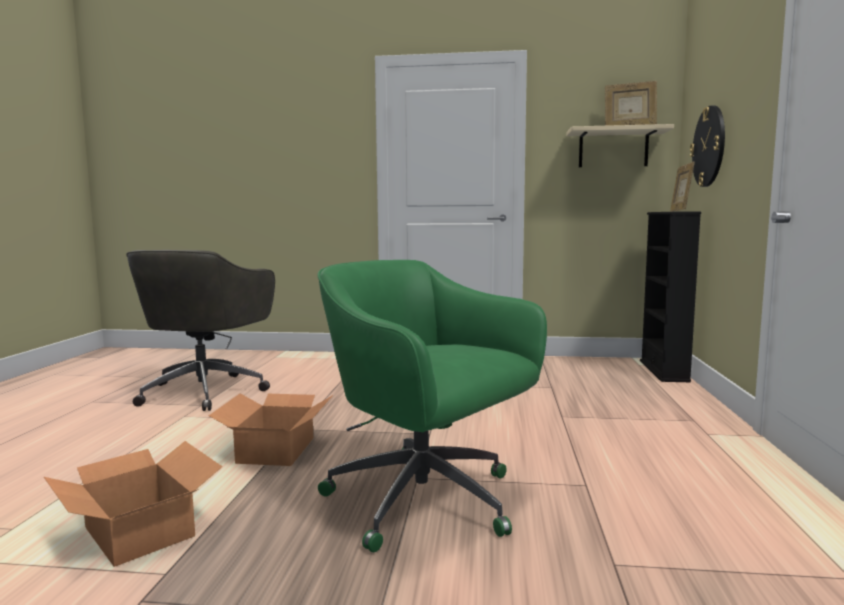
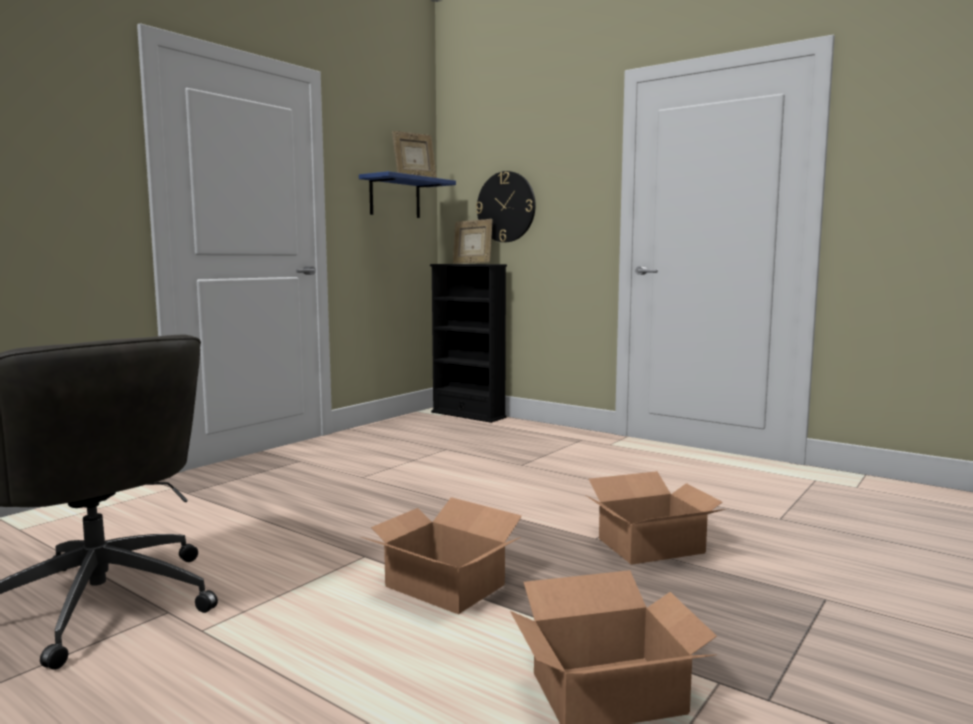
camera: 60 degrees left, 0 degrees up
green office chair [317,260,547,552] -> cardboard box [586,471,725,565]
beige shelf [566,124,674,167] -> blue shelf [359,171,456,218]

